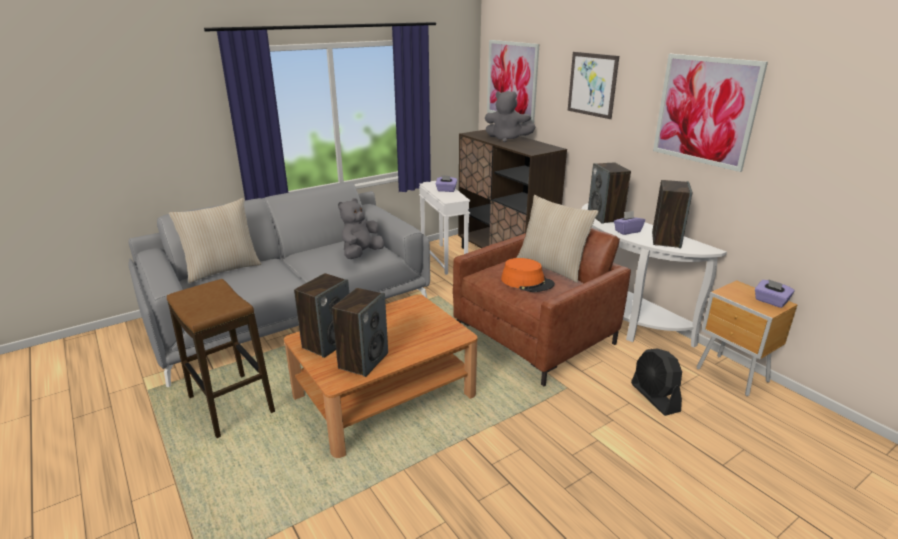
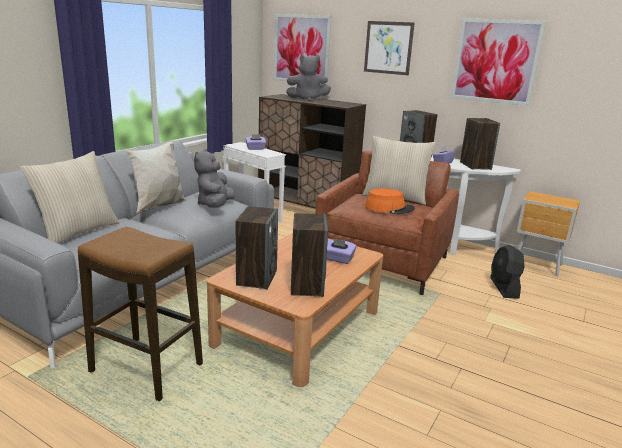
camera: 25 degrees left, 5 degrees down
black fan [631,349,682,416] -> black fan turned 45 degrees clockwise [490,245,524,299]
purple tissue box [755,279,795,308] -> purple tissue box moved to [326,238,356,264]
none -> white pillow [125,141,186,213]

